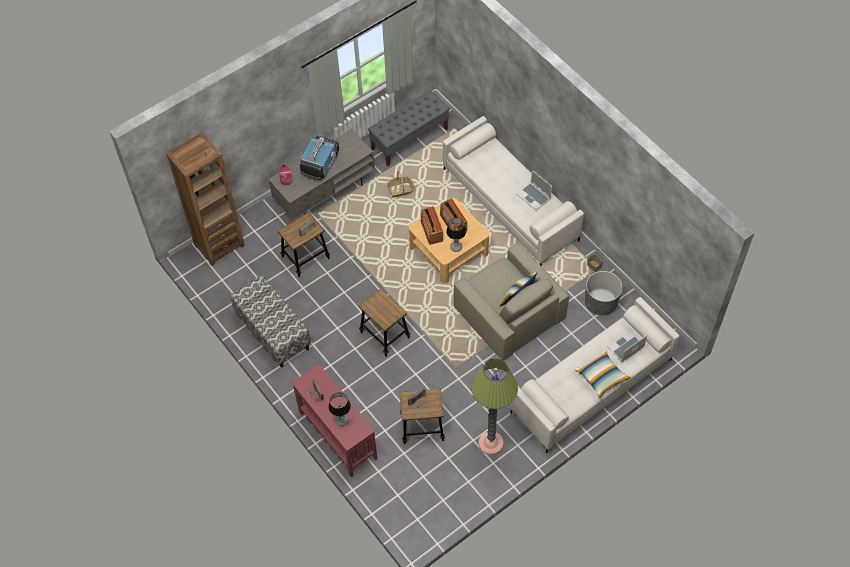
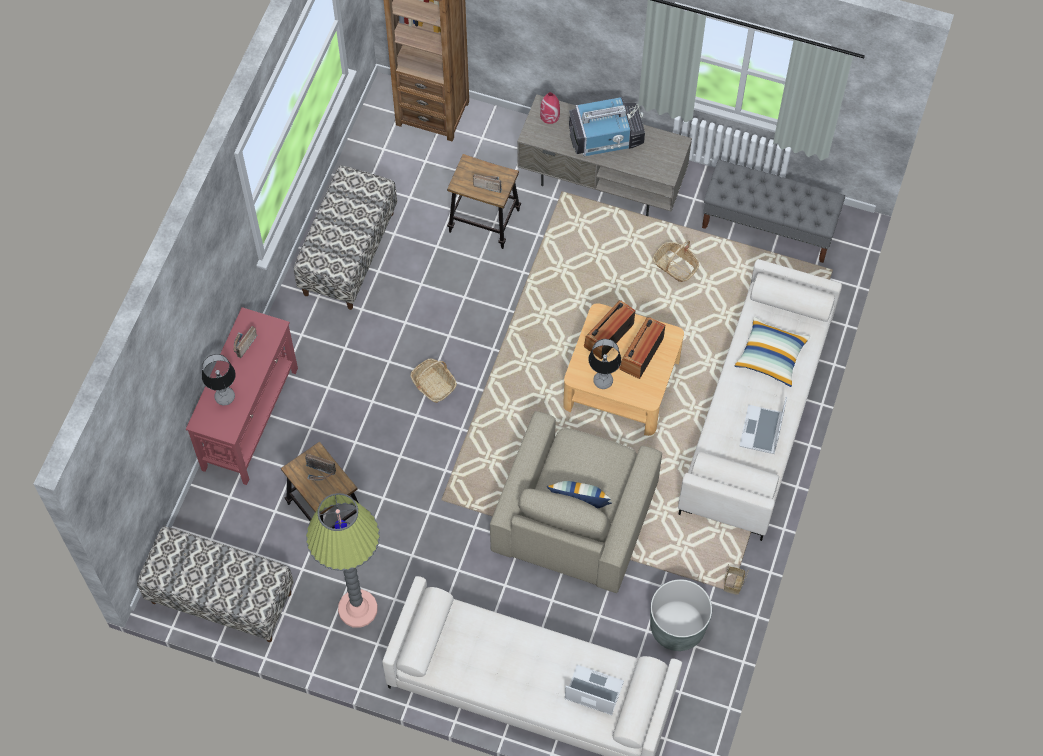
camera: 55 degrees right, 5 degrees up
stool [359,288,410,357] -> basket [410,358,457,403]
pillow [575,349,630,398] -> pillow moved to [734,317,811,387]
none -> bench [137,526,294,642]

